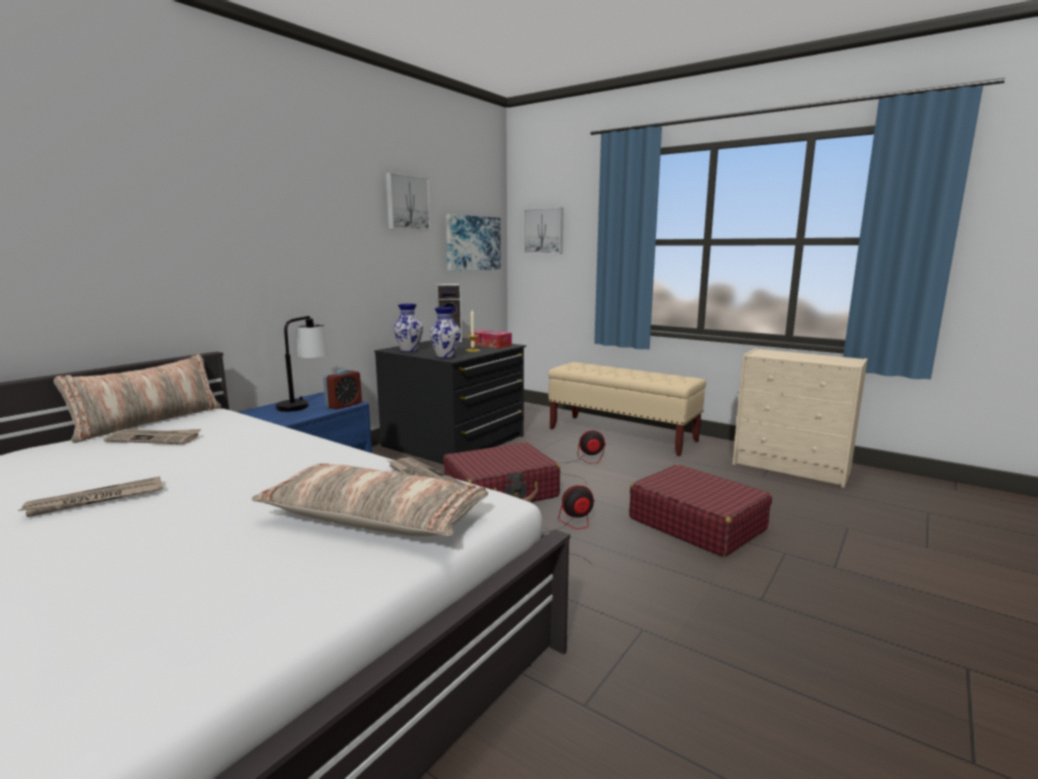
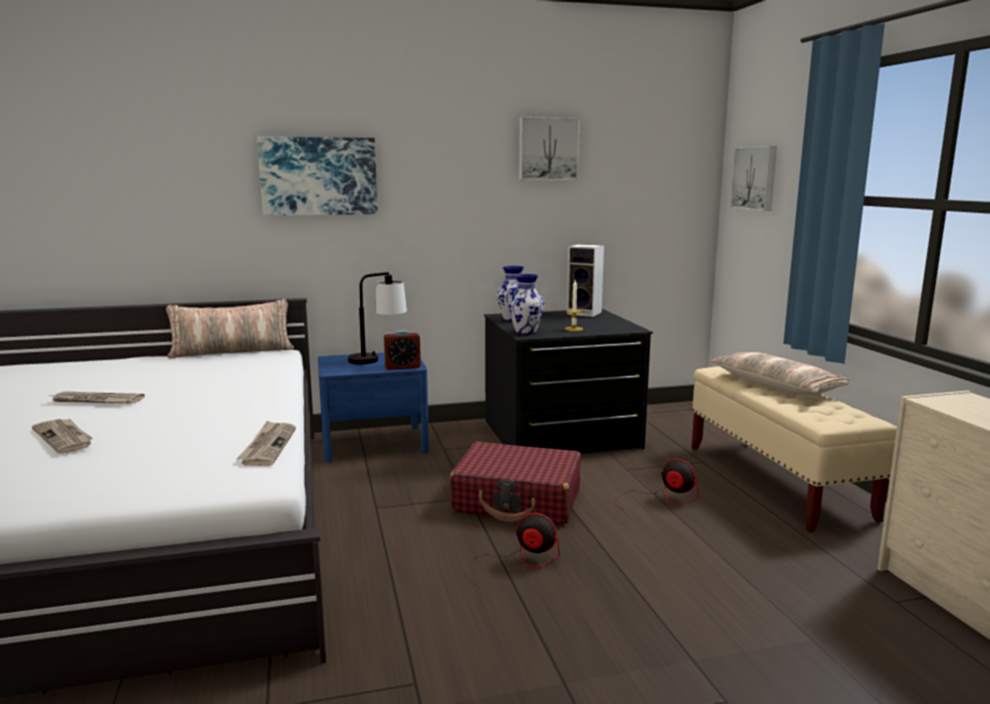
camera: 40 degrees right, 0 degrees up
newspaper [104,429,201,444] -> newspaper moved to [32,419,93,454]
pillow [251,463,488,536] -> pillow moved to [710,352,851,395]
picture [446,214,501,271] -> picture moved to [257,137,378,216]
tissue box [470,330,512,348] -> none
red suitcase [629,464,772,557] -> none

